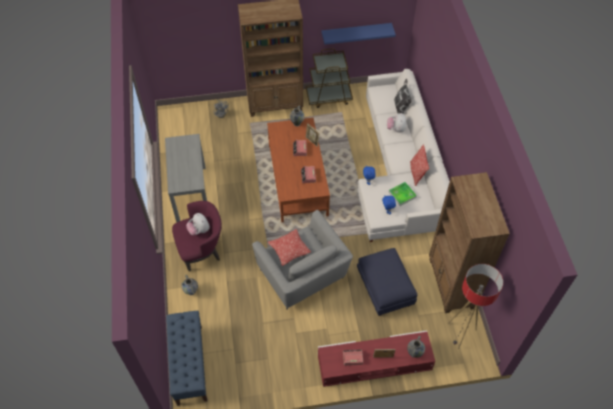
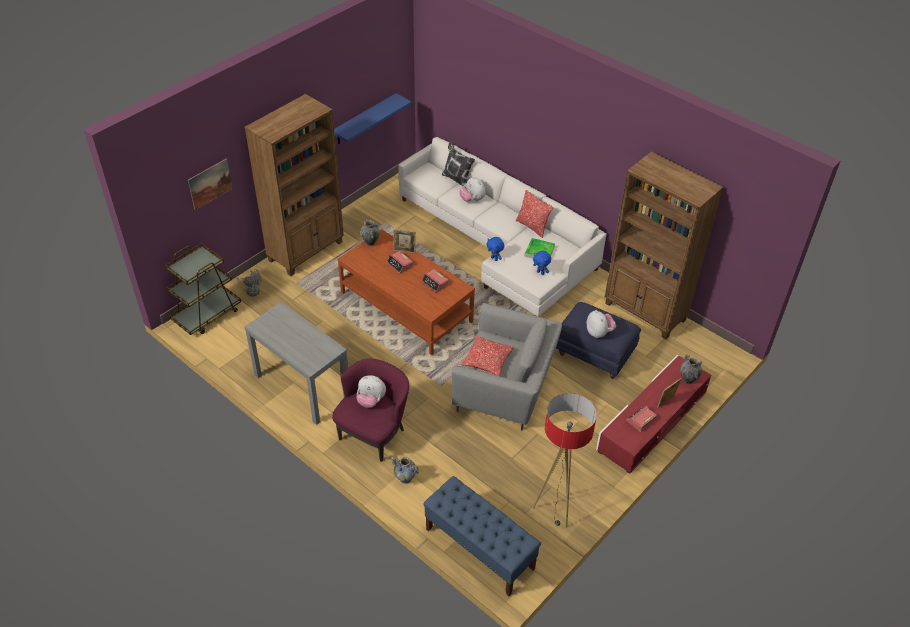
camera: 40 degrees left, 10 degrees down
brown cart [306,48,353,108] -> brown cart moved to [165,243,241,335]
floor lamp [448,264,503,349] -> floor lamp moved to [533,393,597,528]
none -> picture [188,158,233,210]
none -> plush toy [586,310,616,338]

